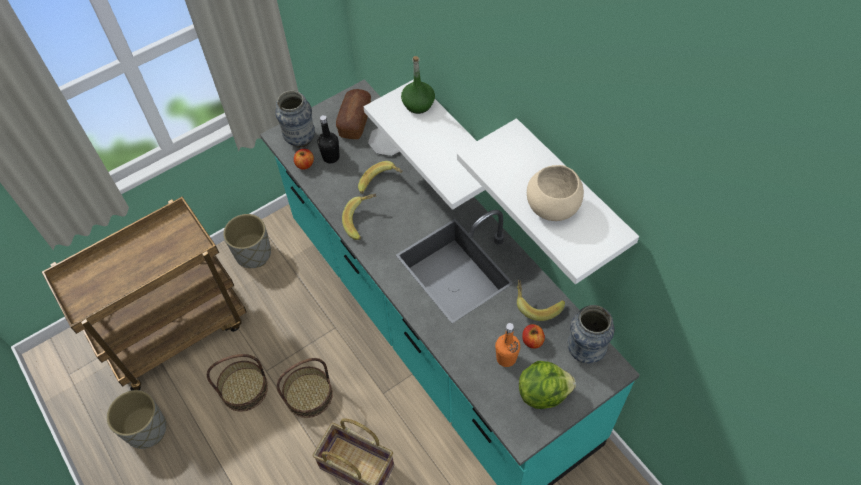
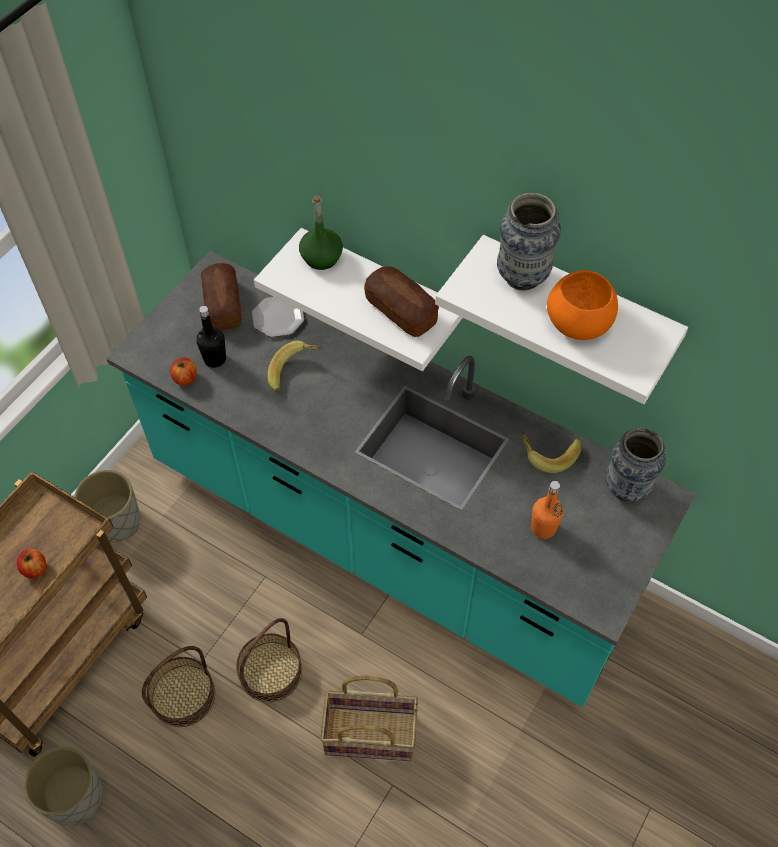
camera: 25 degrees left, 0 degrees up
vase [275,90,315,148] -> vase moved to [497,193,561,291]
banana [342,194,376,240] -> none
lettuce [519,361,576,409] -> none
apple [522,324,545,349] -> apple moved to [17,549,46,578]
beige bowl [527,165,584,221] -> orange bowl [547,270,618,340]
none -> bread [364,266,439,337]

